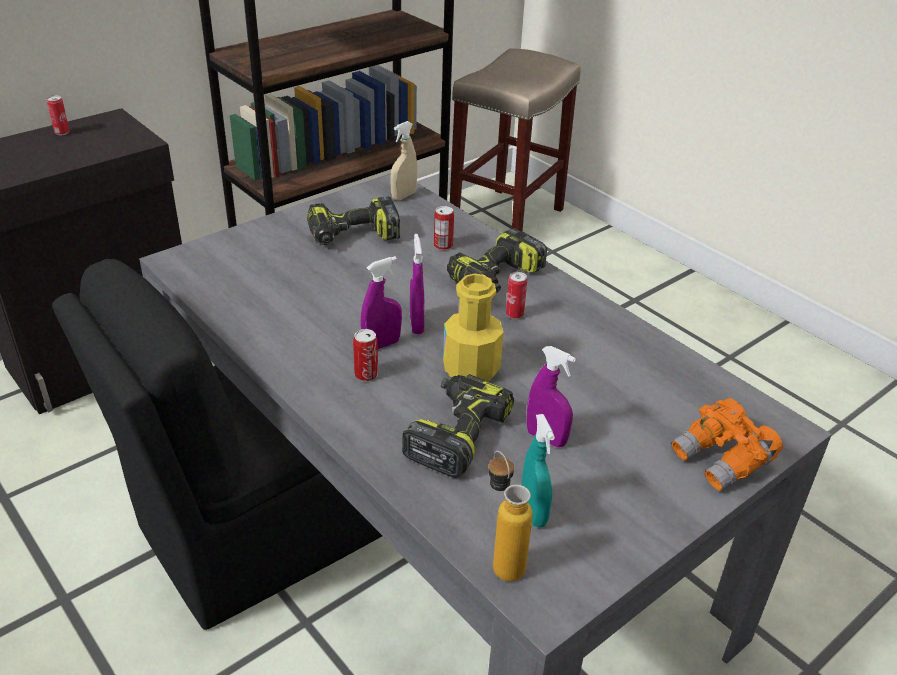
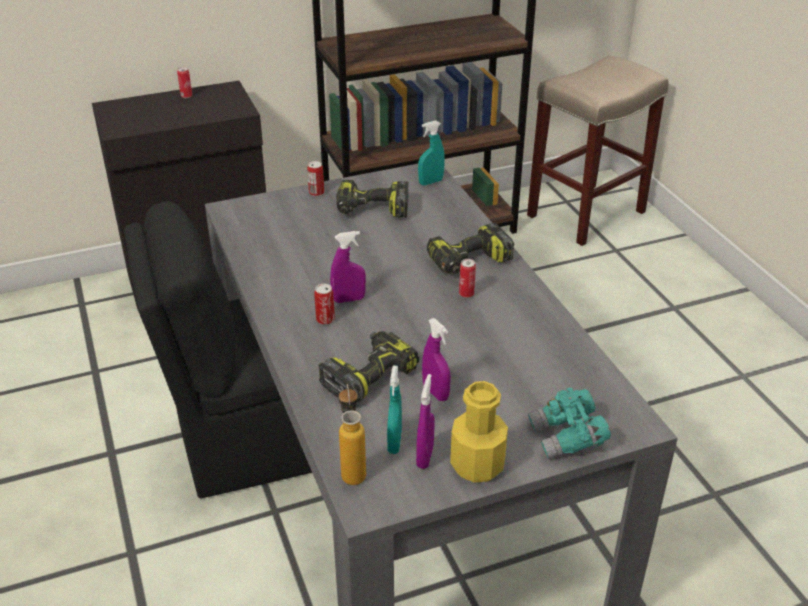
camera: 20 degrees right, 0 degrees up
beige spray bottle [390,121,417,201] -> turquoise spray bottle [418,121,445,185]
purple spray bottle [410,234,425,334] -> purple spray bottle moved to [416,374,434,469]
can [434,206,454,250] -> can moved to [307,161,324,196]
yellow bottle [443,274,504,382] -> yellow bottle moved to [450,381,508,483]
orange binoculars [671,398,783,491] -> turquoise binoculars [528,388,611,459]

